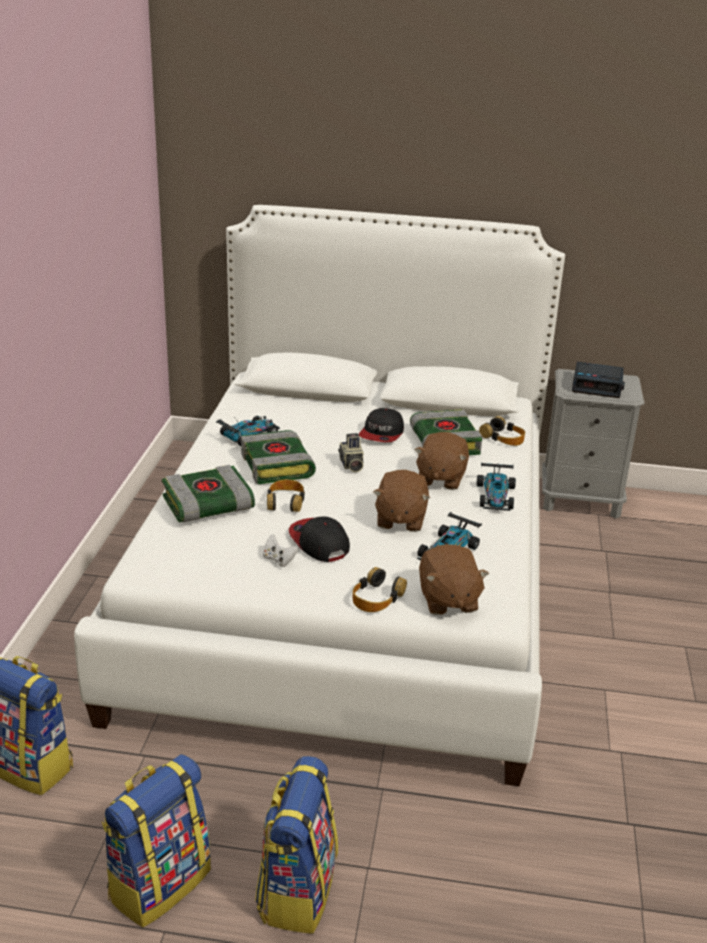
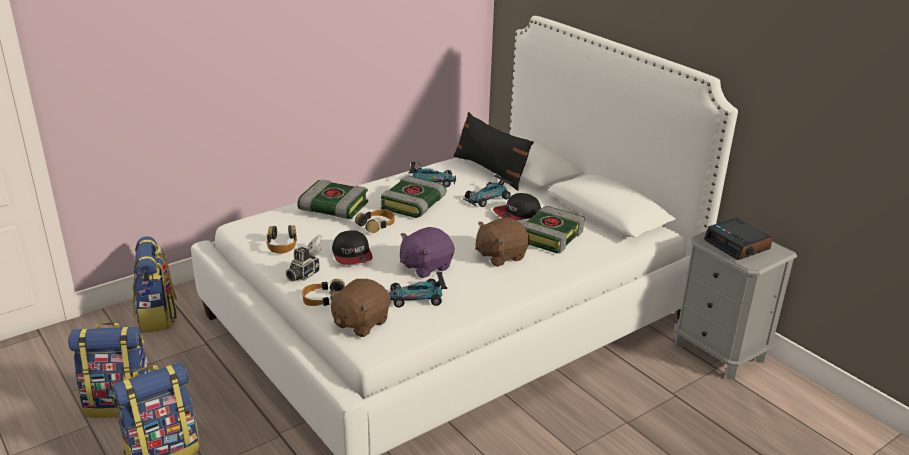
camera: 45 degrees right, 0 degrees up
cap [289,516,350,562] -> cap turned 150 degrees clockwise [332,230,373,264]
camera [338,433,363,472] -> camera moved to [286,247,320,282]
brown plush toy [373,470,430,532] -> purple plush toy [400,227,454,278]
toy car [477,462,516,511] -> toy car moved to [463,174,513,207]
headphones [479,416,525,446] -> headphones moved to [266,225,297,254]
none -> black pillow [453,112,534,190]

